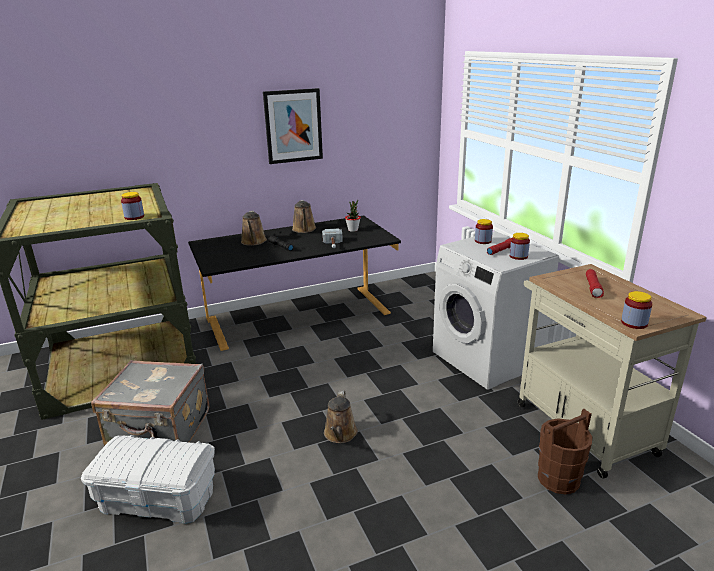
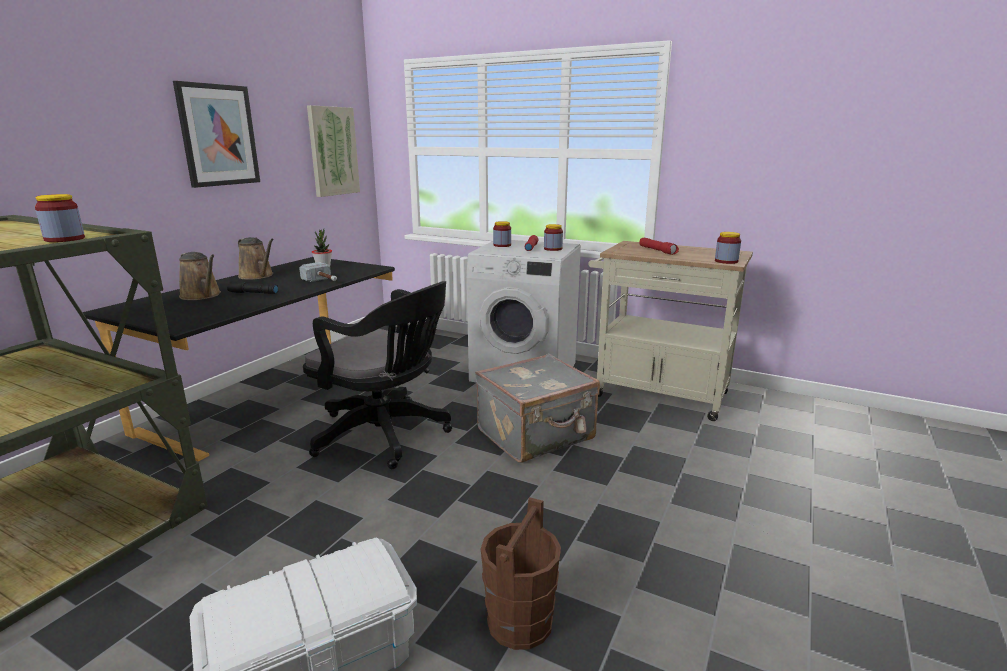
camera: 40 degrees left, 5 degrees down
grey suitcase [91,360,209,446] -> grey suitcase moved to [475,353,600,463]
brown watering can [324,391,358,443] -> none
brown bucket [538,409,593,494] -> brown bucket moved to [481,497,561,650]
none -> black office chair [303,281,452,469]
none -> picture [307,105,360,197]

